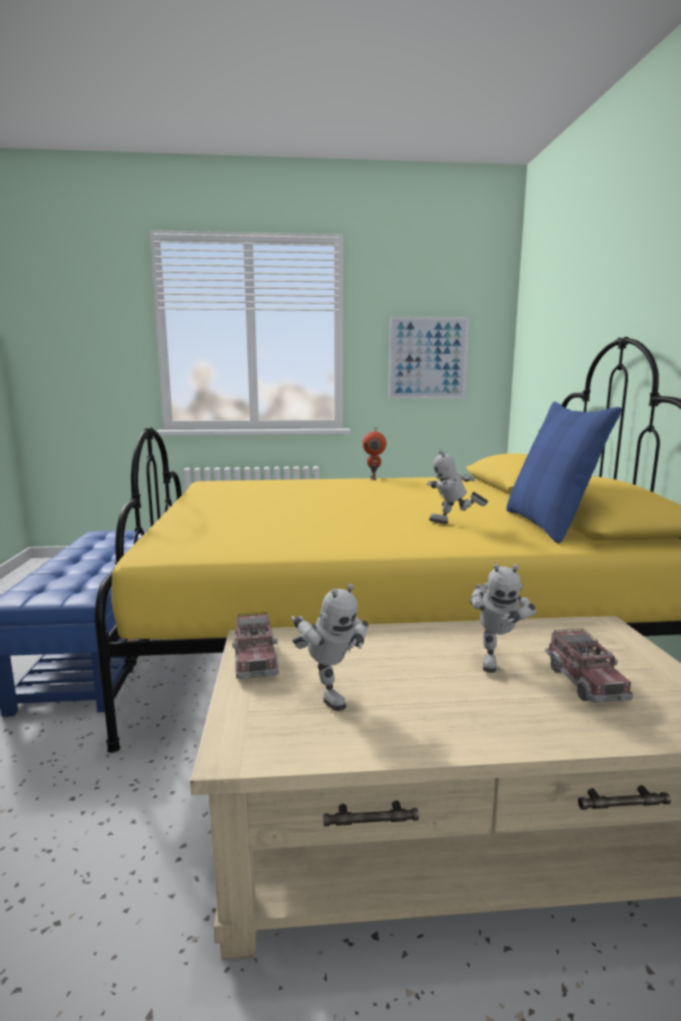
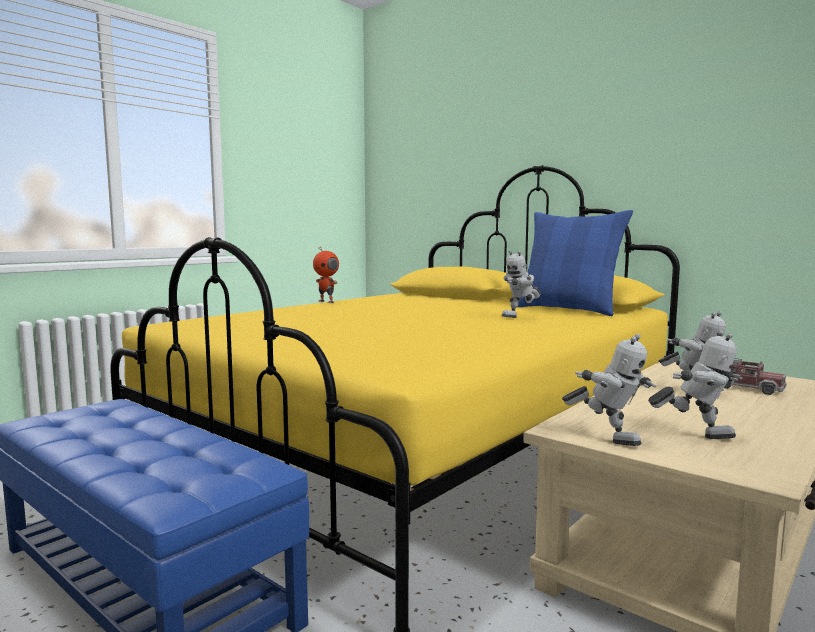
camera: 45 degrees left, 5 degrees down
toy truck [232,612,279,679] -> toy robot [562,334,656,446]
picture [388,316,469,399] -> none

